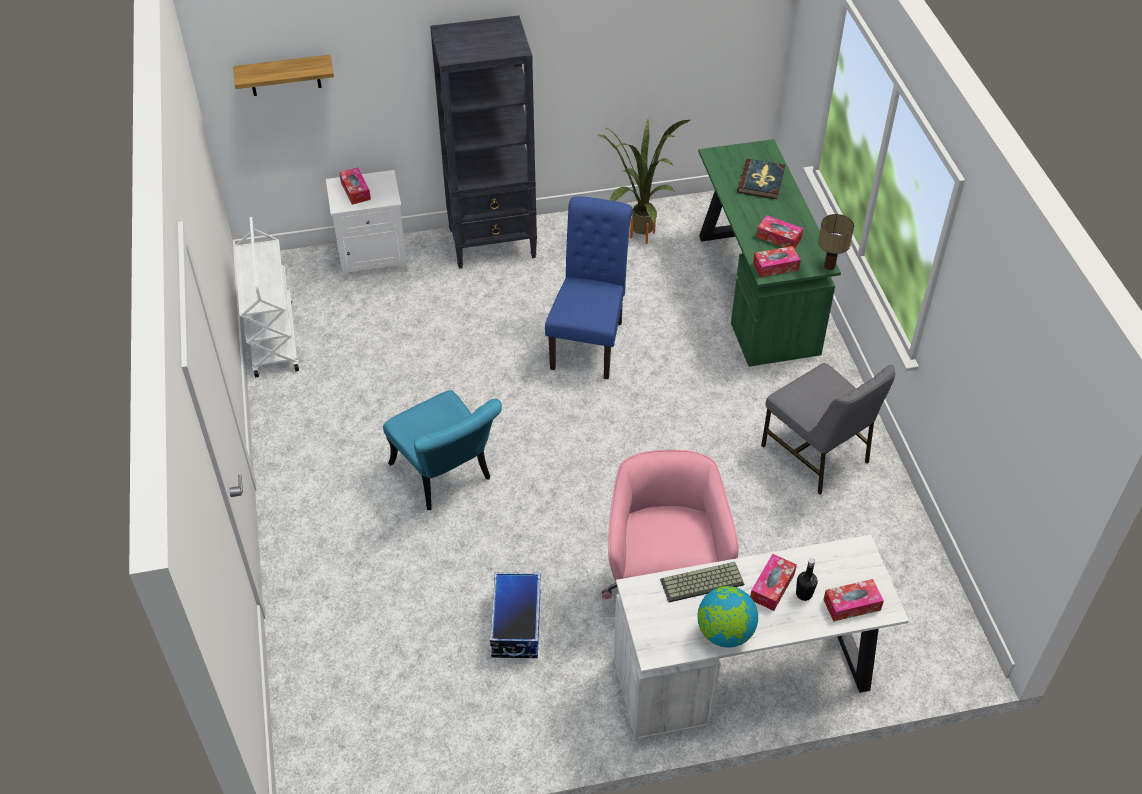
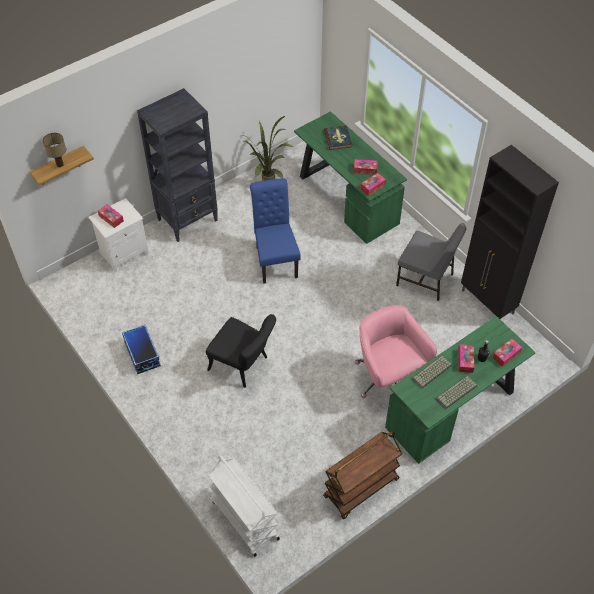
camera: 25 degrees left, 5 degrees up
white cart [235,217,299,377] -> white cart moved to [208,455,280,557]
turquoise chair [383,390,502,510] -> black chair [206,314,276,388]
storage box [490,572,541,658] -> storage box moved to [122,324,161,374]
white desk [613,535,909,740] -> green desk [385,316,536,464]
globe [698,586,758,647] -> keyboard [435,376,477,409]
table lamp [818,214,854,270] -> table lamp moved to [43,133,66,167]
none -> brown cart [323,431,403,519]
none -> black cabinet [461,145,559,320]

